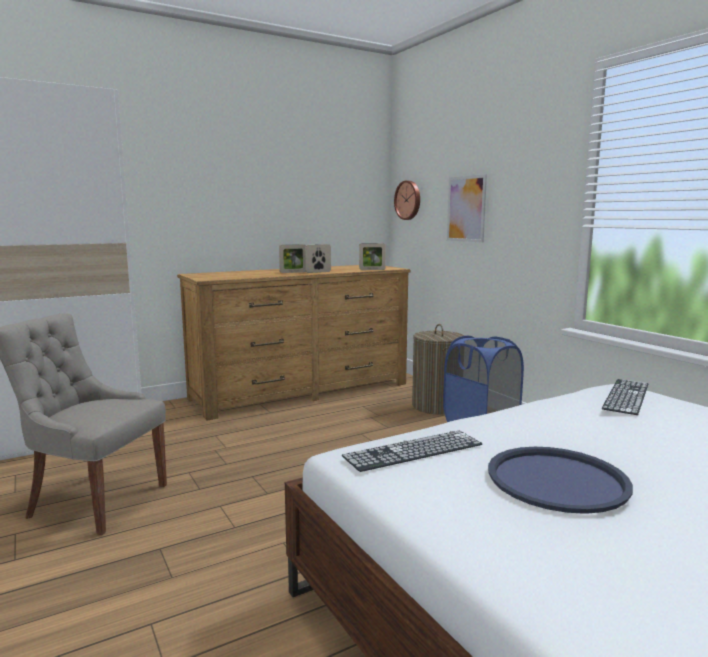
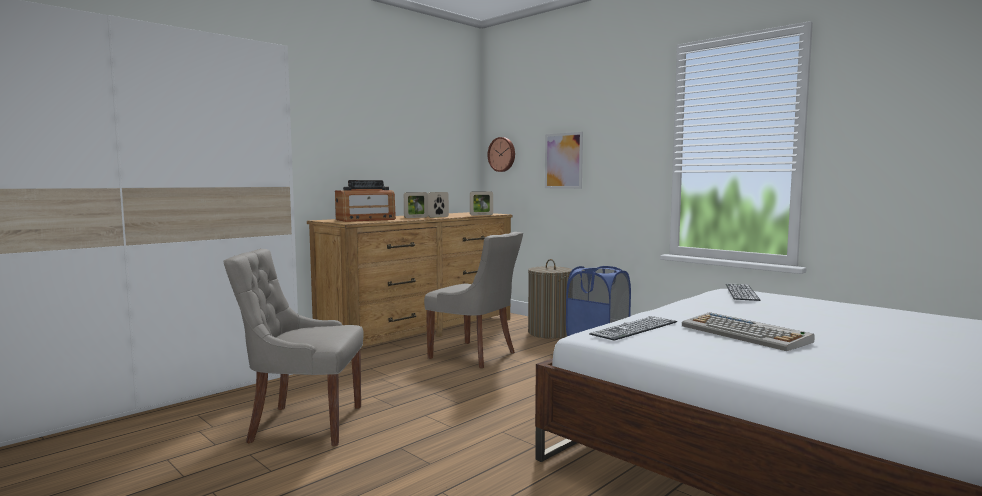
camera: 15 degrees left, 5 degrees down
blue tray [488,447,633,514] -> keyboard [682,312,815,351]
none -> radio [335,180,396,222]
none -> grey chair [424,232,523,368]

